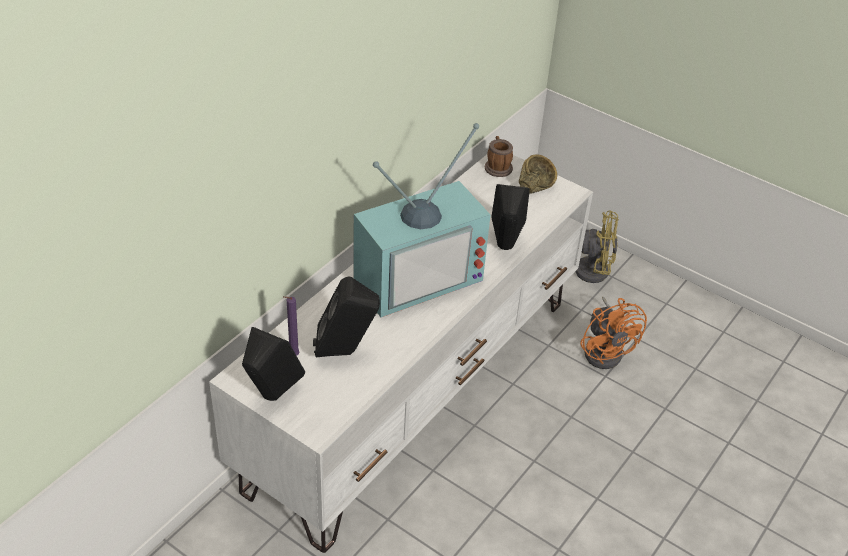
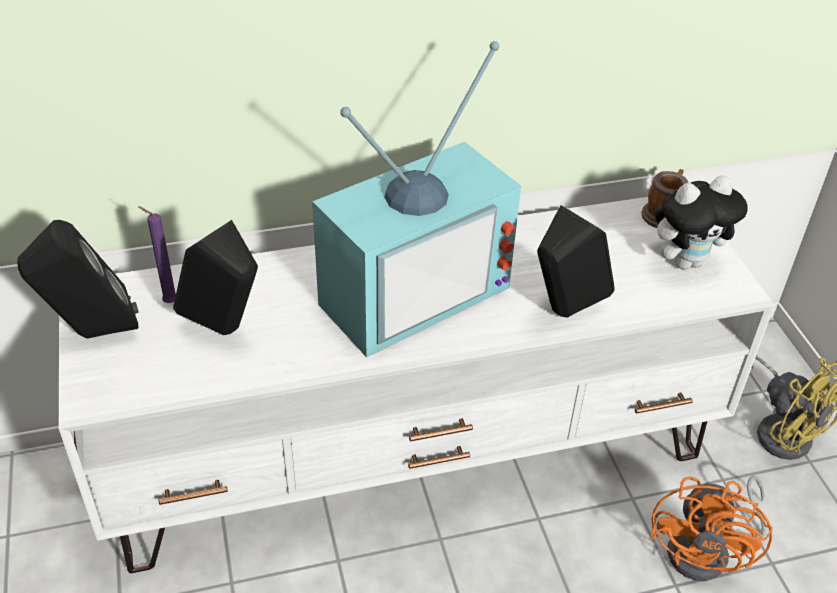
camera: 40 degrees right, 0 degrees up
television [354,123,490,317] -> television turned 45 degrees counterclockwise [312,41,521,357]
brown bowl [519,155,557,194] -> plush toy [655,176,748,269]

